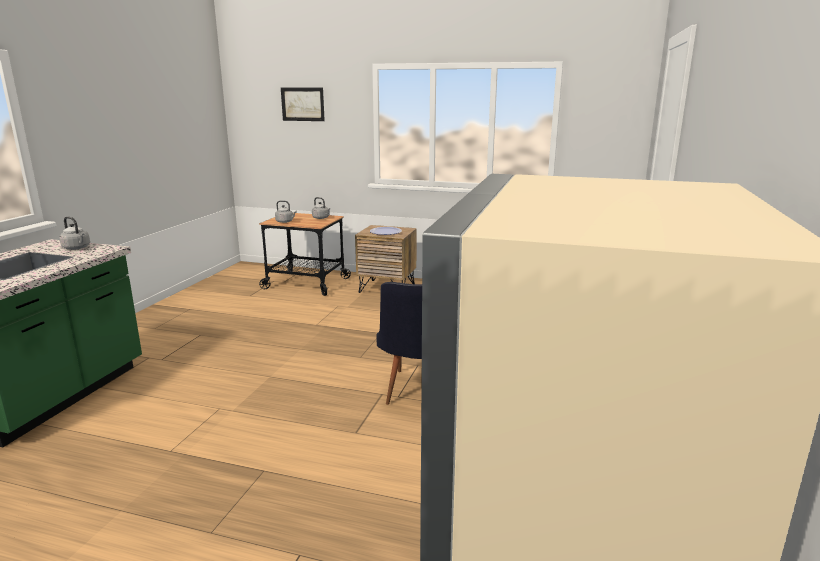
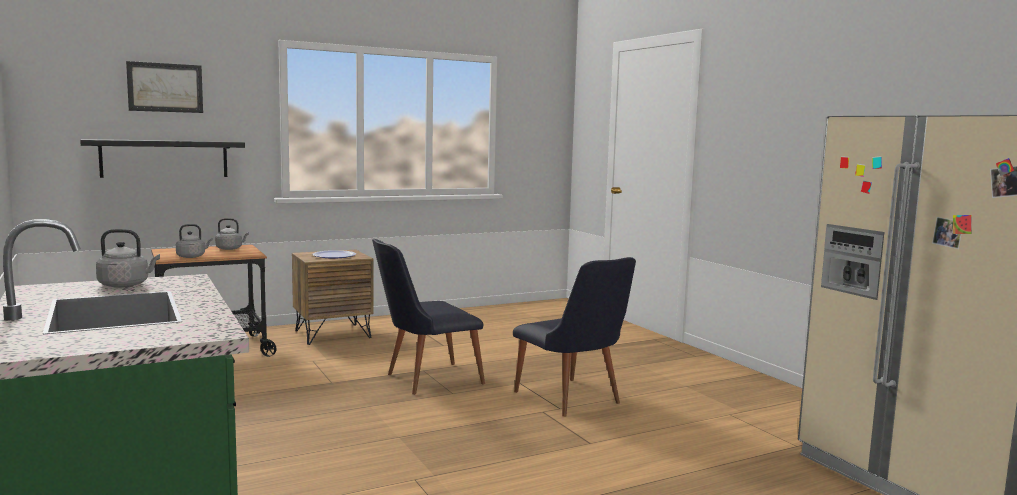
camera: 45 degrees left, 10 degrees down
none -> black shelf [80,139,245,178]
none -> black chair [372,239,485,395]

